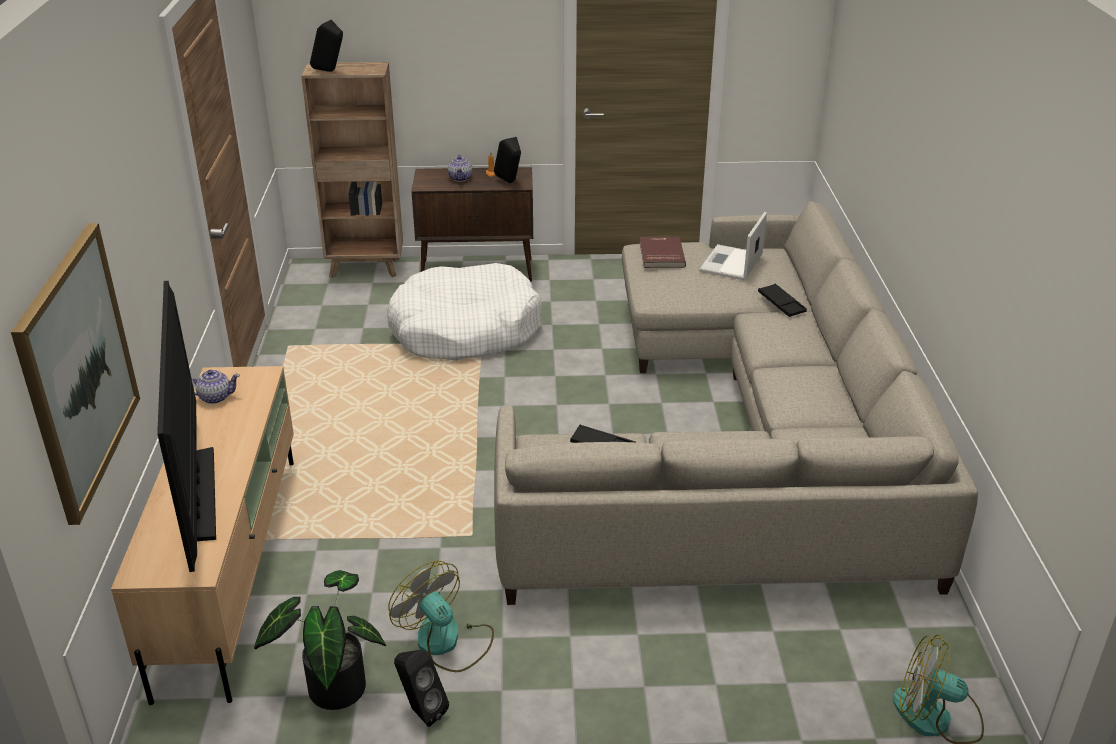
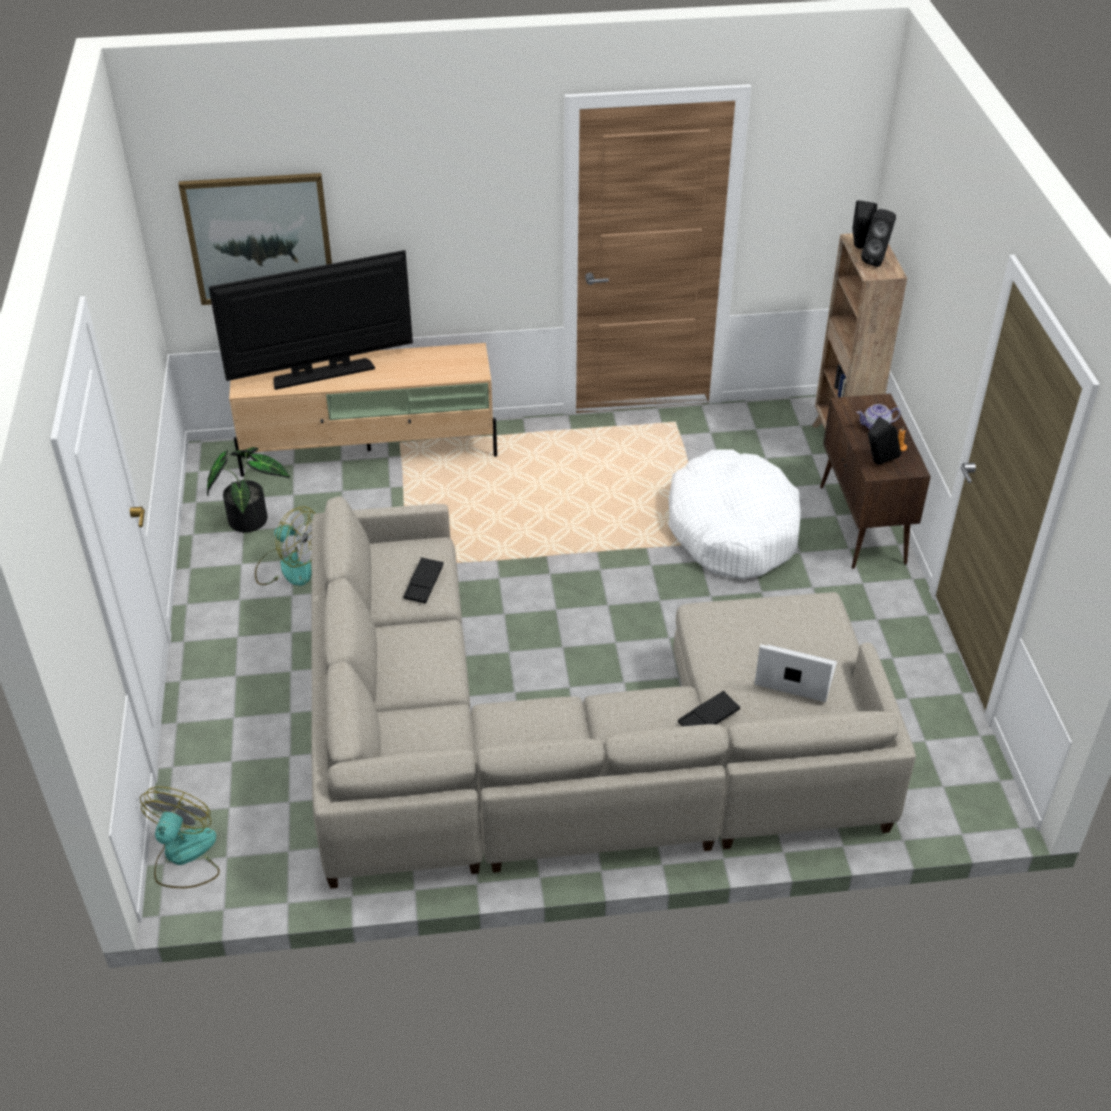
camera: 85 degrees right, 10 degrees up
teapot [191,370,240,404] -> none
fan [388,561,494,672] -> fan turned 75 degrees clockwise [255,506,315,586]
black speaker [394,650,449,727] -> black speaker moved to [861,209,896,267]
red book [640,237,686,268] -> none

